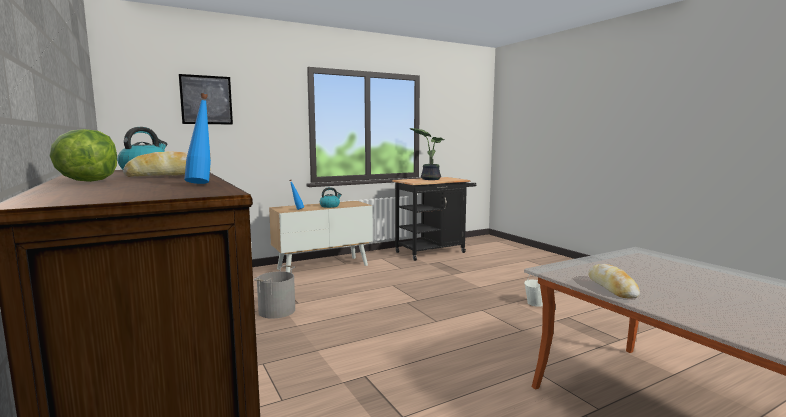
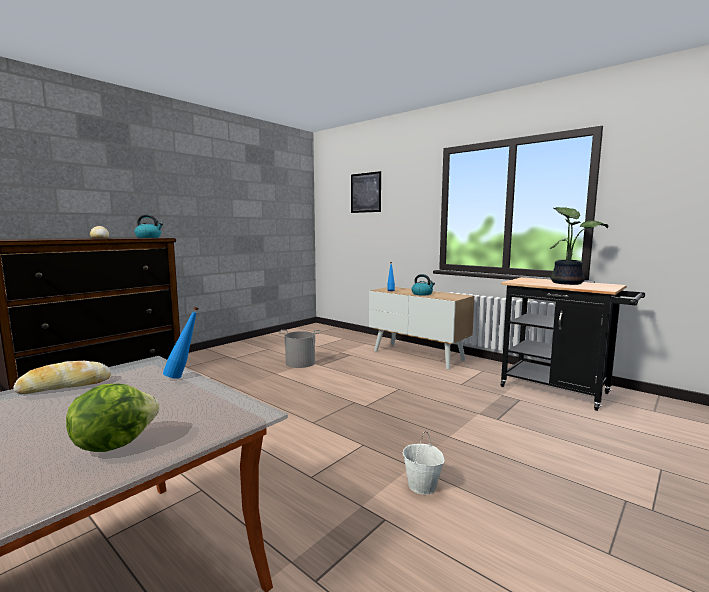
camera: 70 degrees right, 0 degrees up
lettuce [50,129,117,182] -> lettuce moved to [66,384,159,452]
blue bottle [184,93,211,184] -> blue bottle moved to [163,306,199,379]

